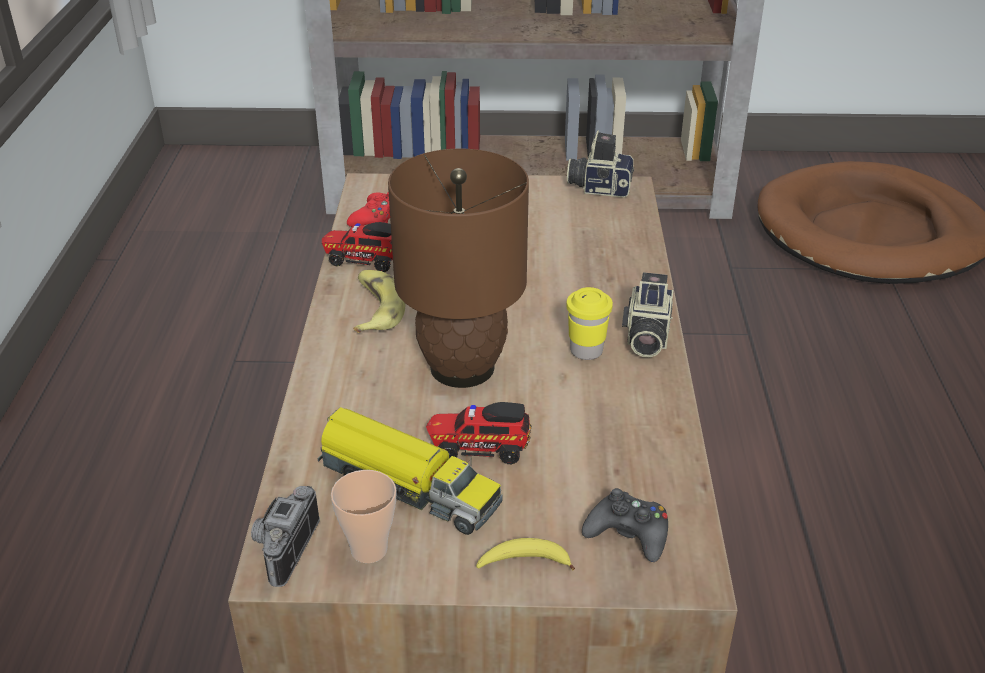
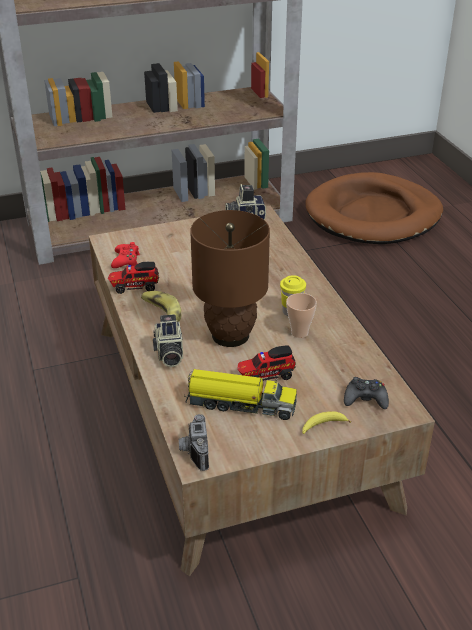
camera: 20 degrees left, 0 degrees up
cup [331,470,397,563] -> cup moved to [286,293,317,338]
camera [622,272,674,357] -> camera moved to [153,314,183,367]

